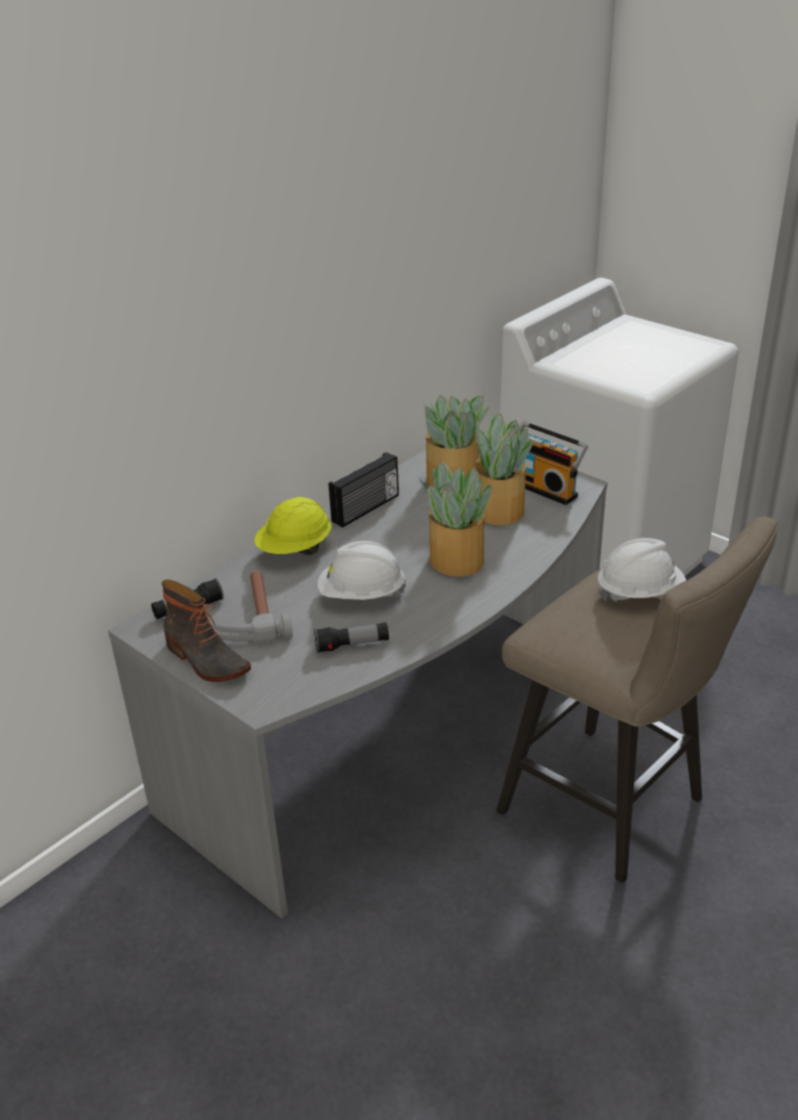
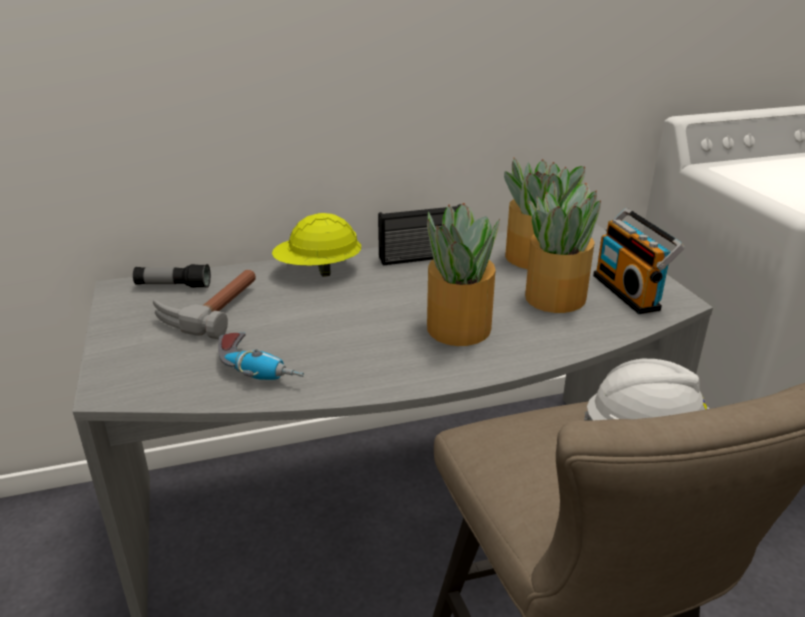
camera: 30 degrees right, 5 degrees down
boot [162,580,251,682] -> none
flashlight [314,622,389,653] -> power drill [218,332,304,380]
white hard hat [318,541,406,600] -> none

